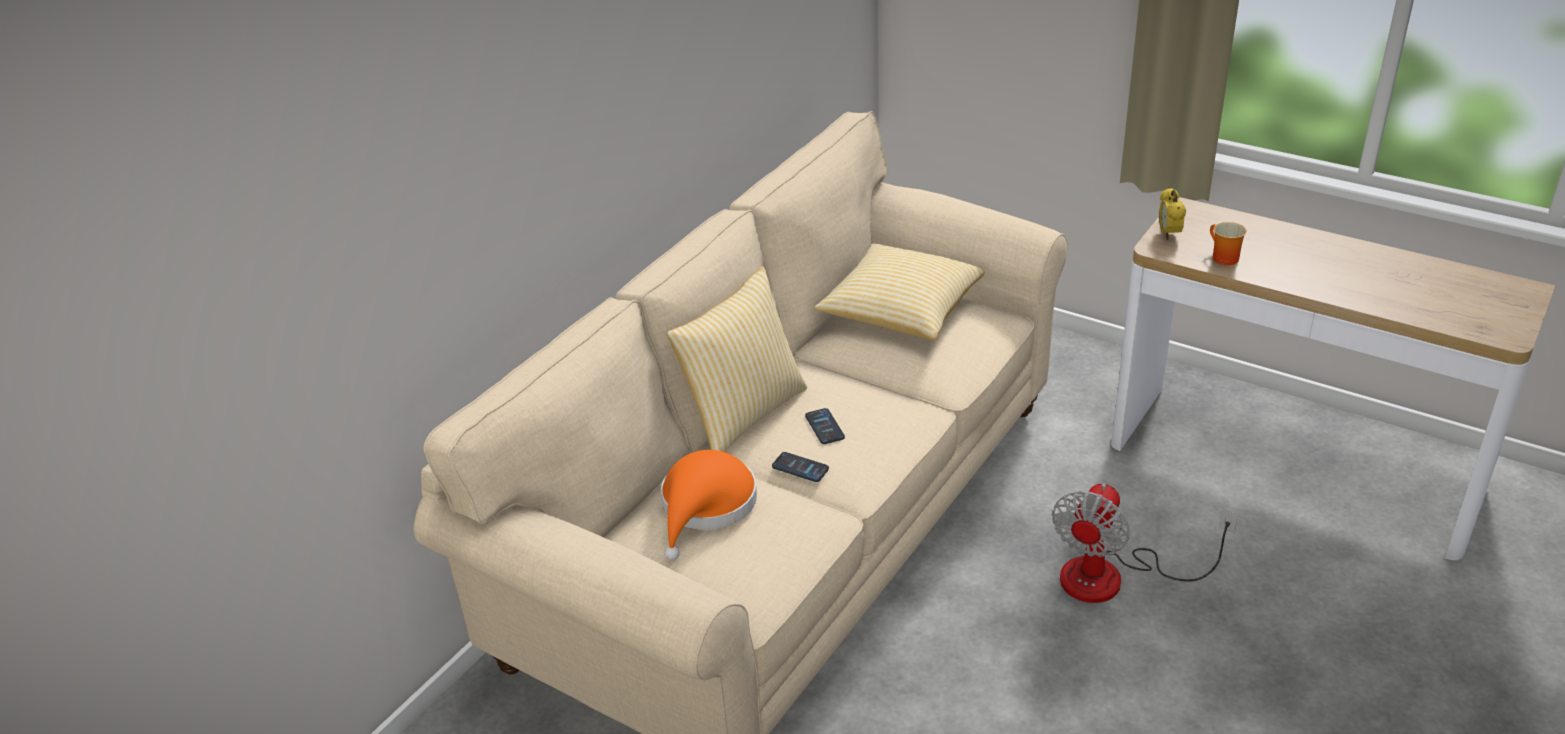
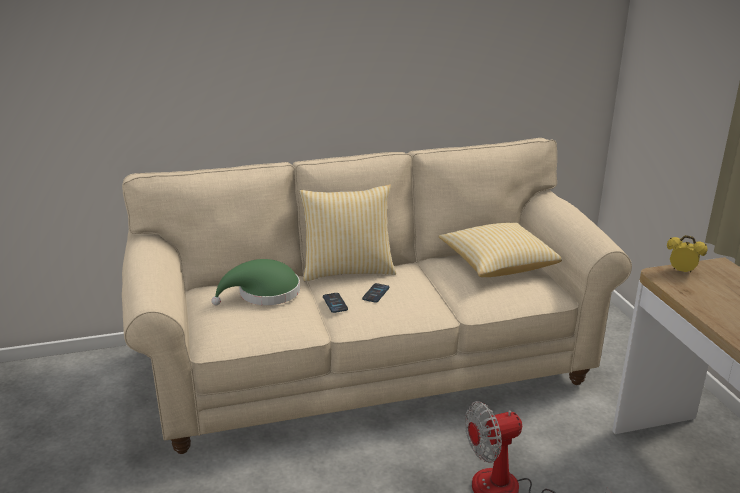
camera: 40 degrees right, 10 degrees down
orange hat [661,450,757,561] -> green hat [211,259,300,305]
alarm clock [1159,187,1186,240] -> alarm clock turned 75 degrees clockwise [667,235,708,272]
mug [1210,222,1247,265] -> none

